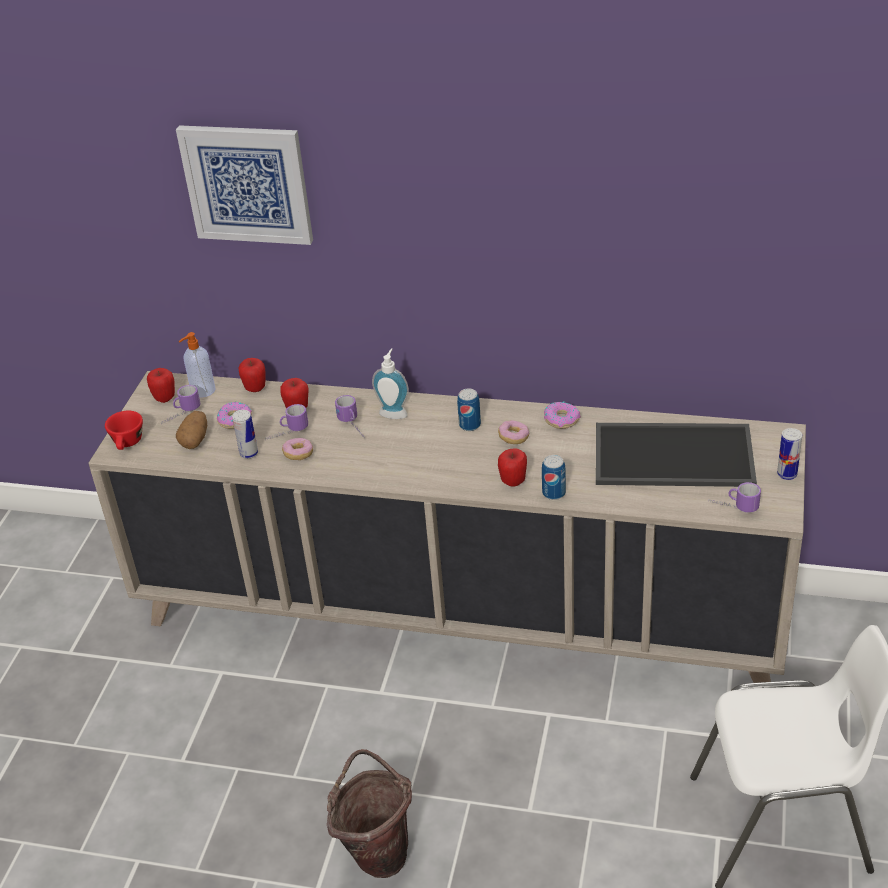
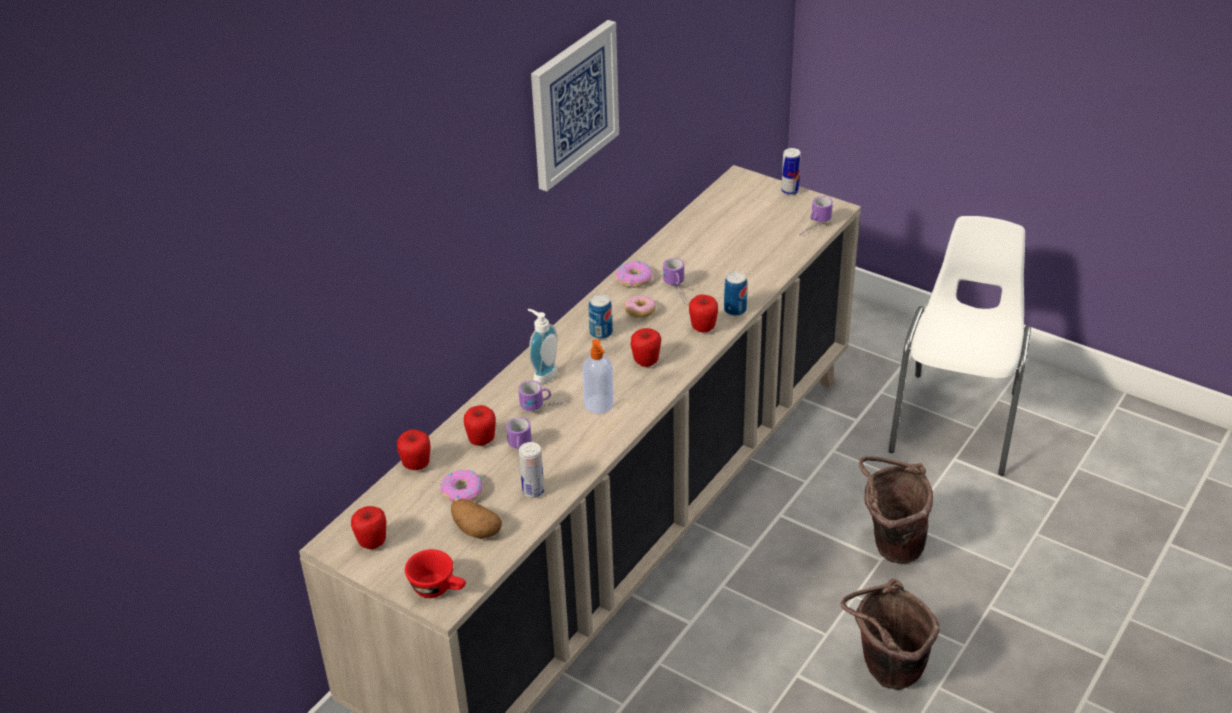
camera: 70 degrees left, 0 degrees up
mug [161,385,200,424] -> mug moved to [663,258,685,304]
picture [176,125,313,245] -> picture moved to [531,20,619,191]
soap dispenser [179,332,216,398] -> soap dispenser moved to [583,339,614,414]
donut [282,438,313,460] -> none
tray [596,423,757,487] -> none
none -> apple [630,328,661,367]
none -> brown bucket [859,456,933,564]

